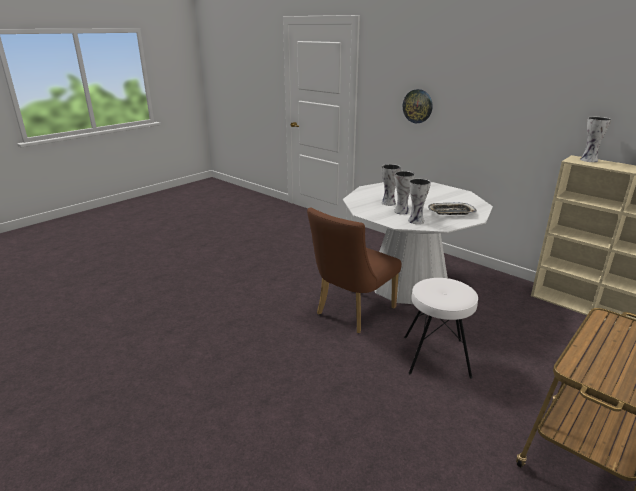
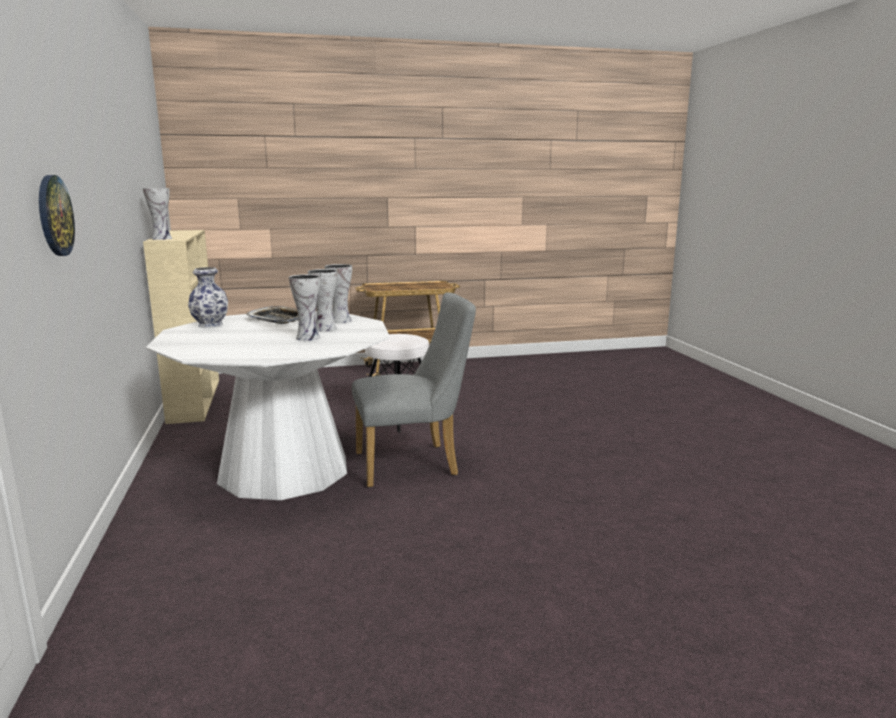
camera: 145 degrees left, 10 degrees down
brown chair [307,208,402,333] -> grey chair [352,292,476,488]
none -> vase [188,267,228,328]

